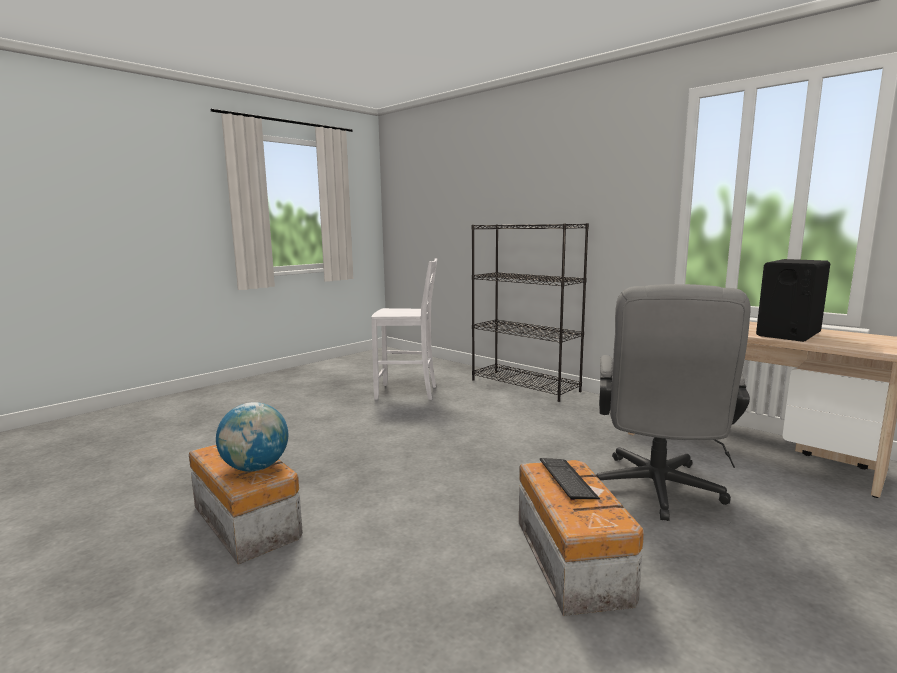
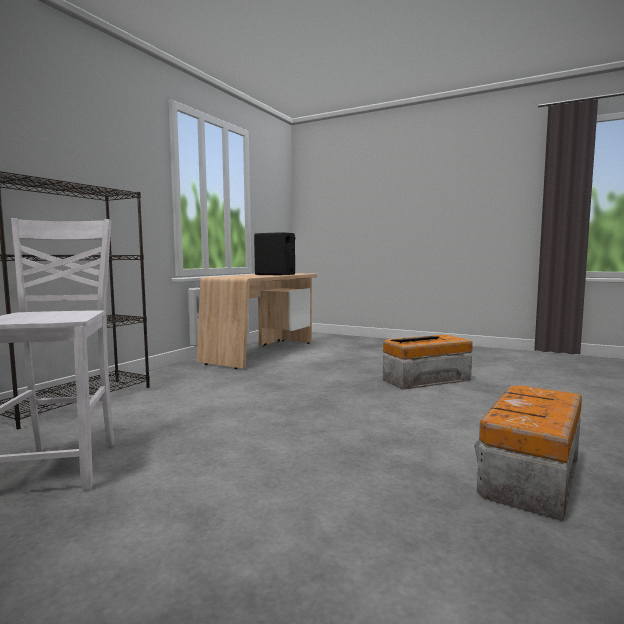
camera: 105 degrees left, 5 degrees down
globe [216,402,288,472] -> none
grey office chair [596,284,751,521] -> none

